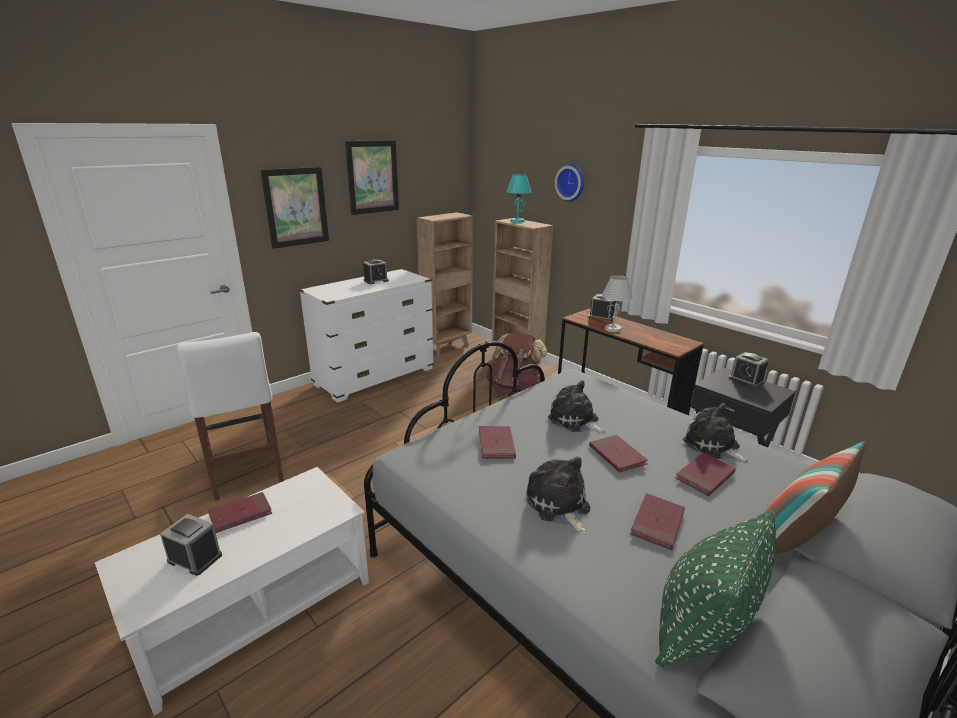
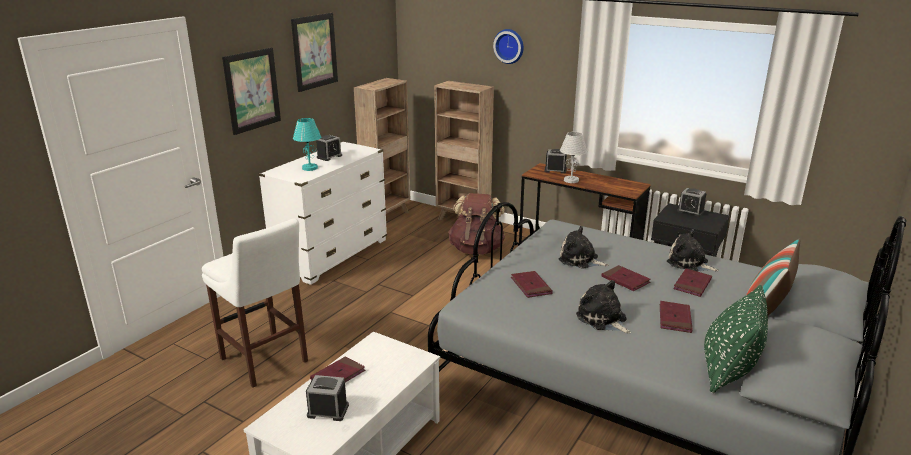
camera: 15 degrees left, 0 degrees up
turquoise table lamp [506,174,531,223] -> turquoise table lamp moved to [293,118,321,171]

